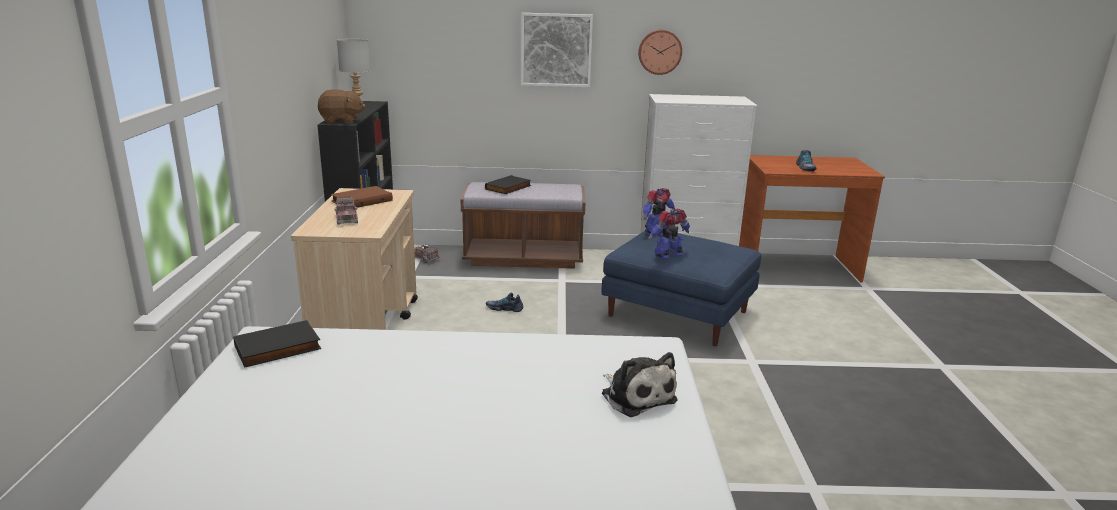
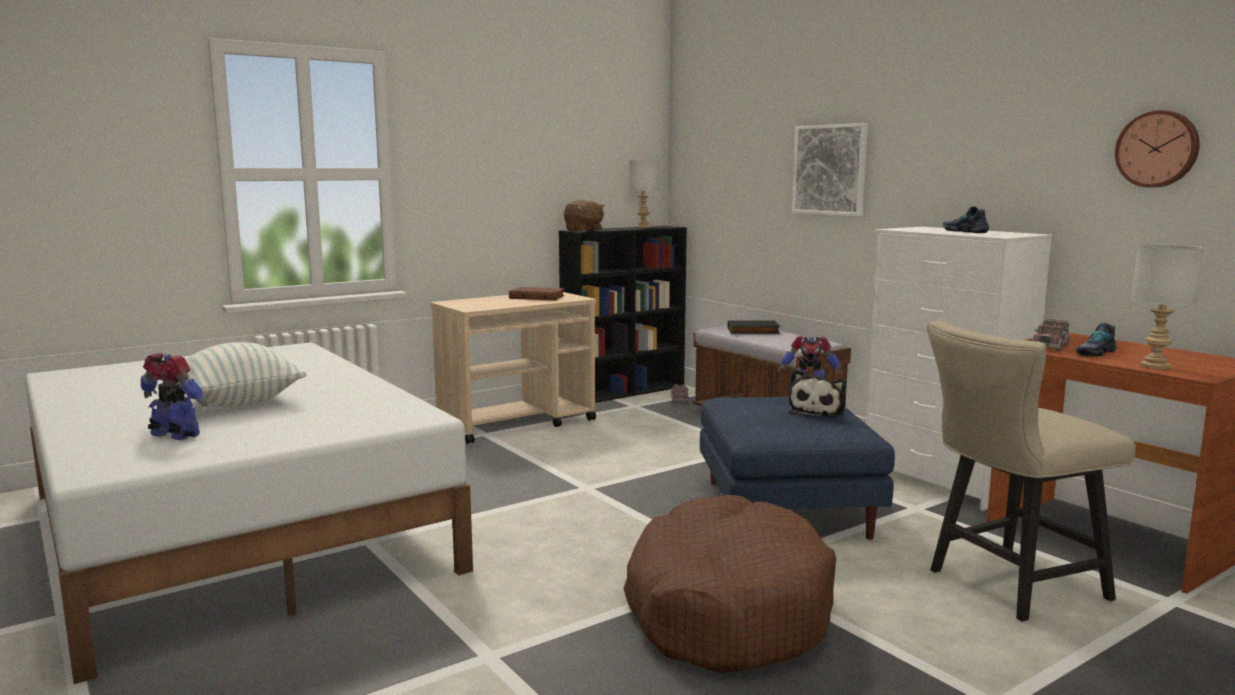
camera: 55 degrees right, 10 degrees down
black book [233,320,321,368] -> none
toy truck [335,196,358,225] -> toy truck moved to [1032,319,1071,351]
shoe [486,292,523,312] -> shoe moved to [943,206,989,233]
plush toy [602,352,678,417] -> plush toy moved to [788,369,846,418]
wall clock [638,30,682,75] -> wall clock moved to [1115,110,1200,188]
toy robot [648,209,690,259] -> toy robot moved to [141,353,208,440]
none -> pillow [177,342,307,407]
none -> brown dog bed [623,495,836,673]
none -> beige chair [927,321,1136,621]
none -> grey table lamp [1132,244,1203,369]

